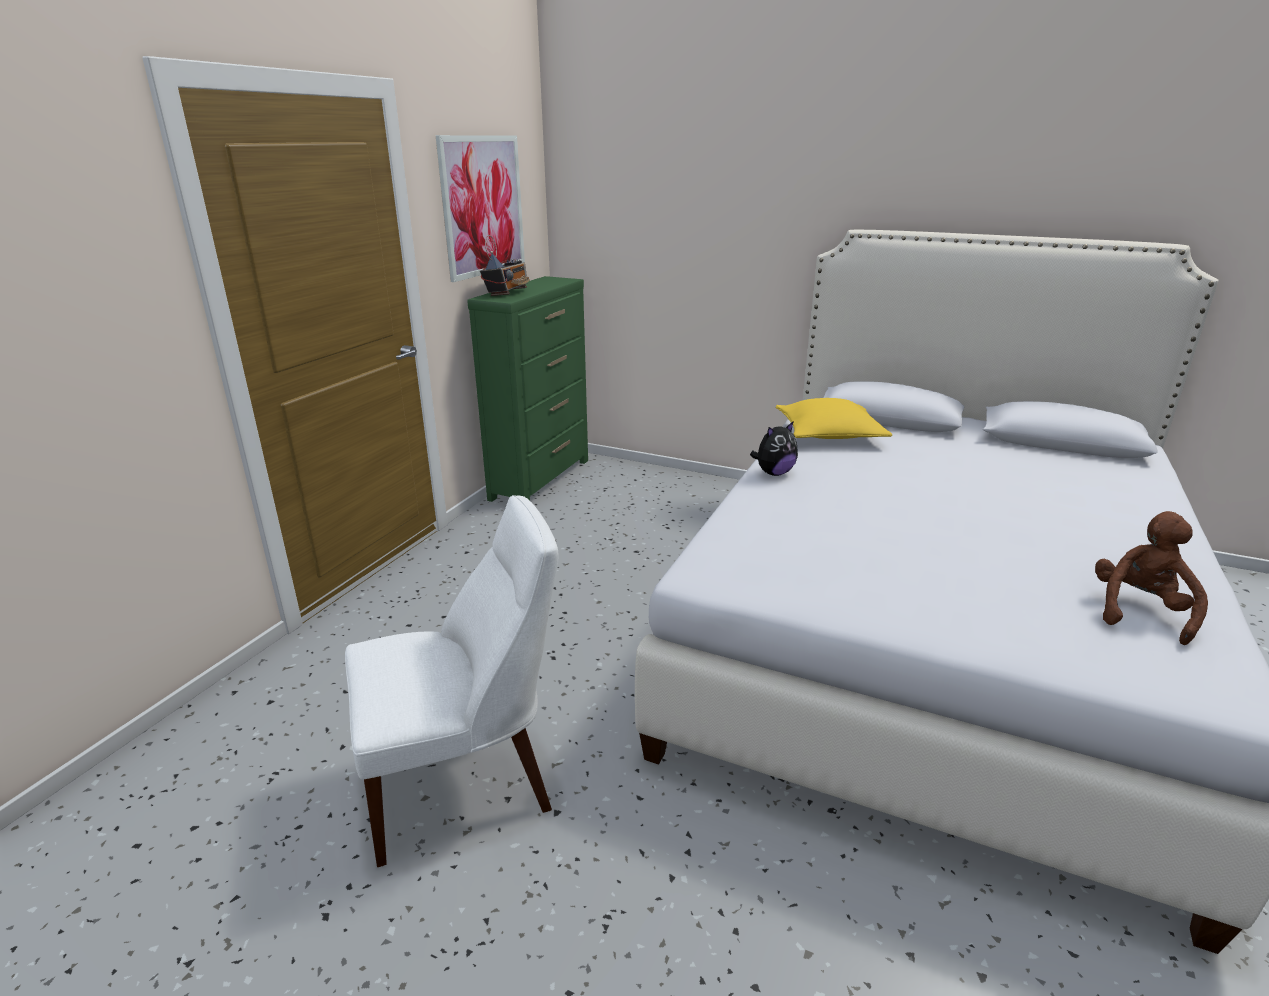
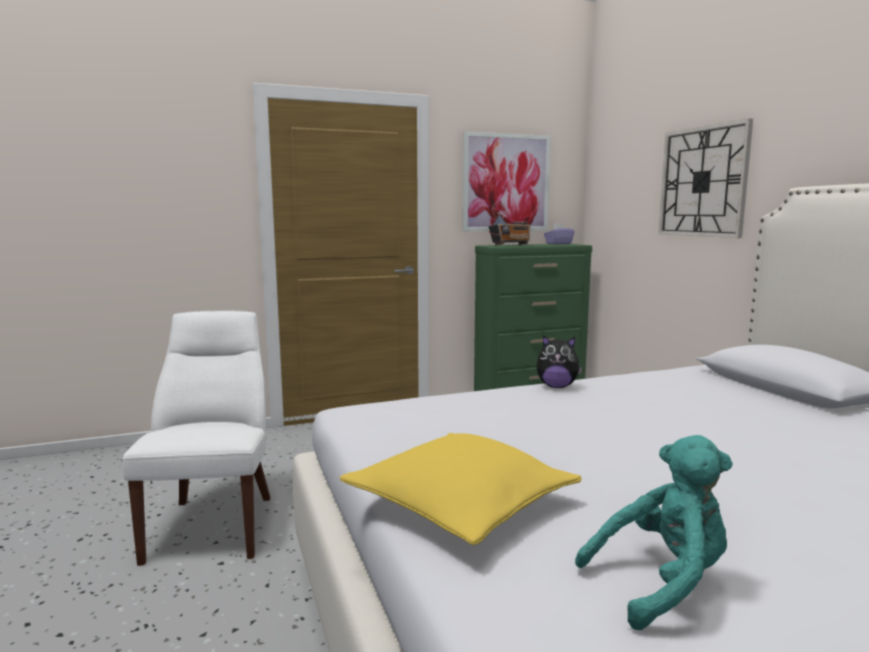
camera: 45 degrees right, 15 degrees down
white chair [345,495,558,867] -> white chair turned 120 degrees counterclockwise [122,311,271,566]
yellow pillow [775,398,892,439] -> yellow pillow moved to [339,433,582,545]
brown plush toy [1095,511,1208,645] -> turquoise plush toy [575,435,733,630]
none -> purple tissue box [544,223,575,245]
none -> wall clock [658,118,753,238]

